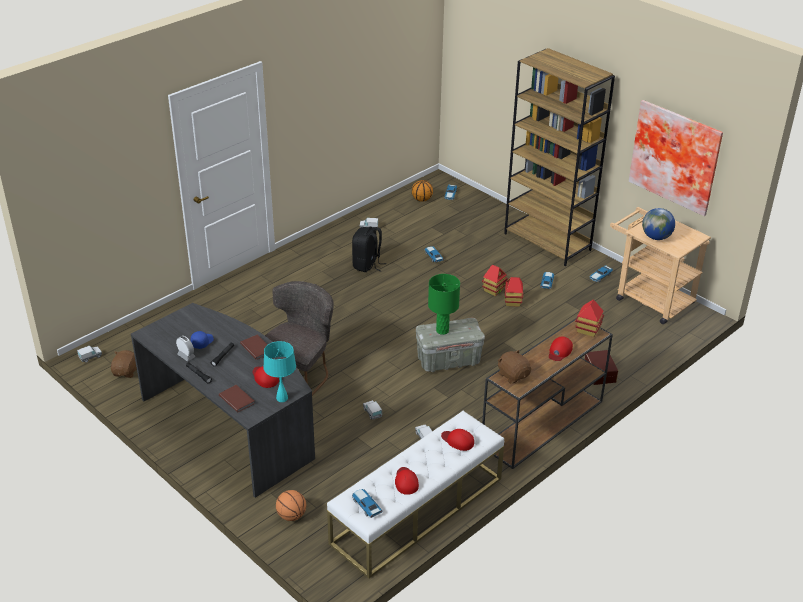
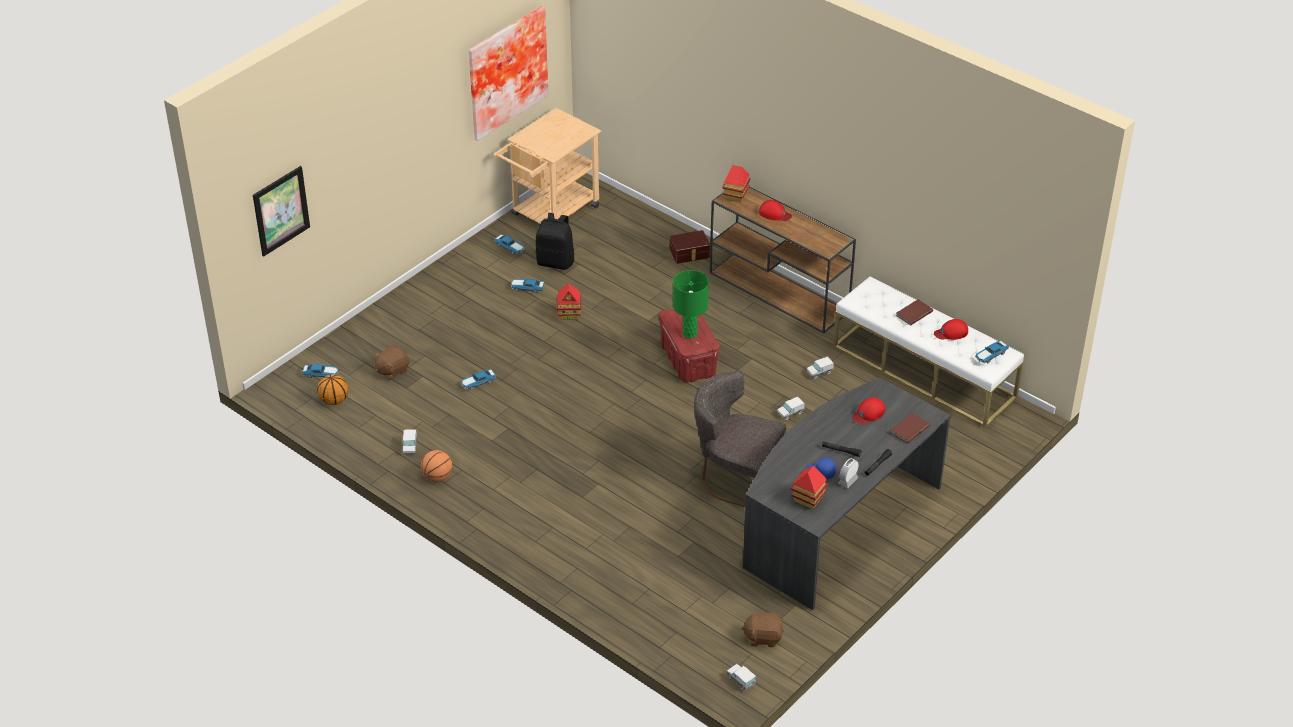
camera: 95 degrees left, 5 degrees up
brown book [240,335,267,360] -> brown book moved to [896,299,933,325]
turquoise table lamp [263,341,296,402] -> none
basketball [276,490,306,521] -> basketball moved to [421,450,452,482]
black backpack [352,227,386,272] -> black backpack moved to [536,213,574,270]
grey storage box [416,318,485,372] -> red storage box [659,309,720,383]
red cap [441,429,474,451] -> none
toy house [482,264,508,296] -> toy house moved to [791,465,828,509]
brown plush toy [497,350,531,384] -> brown plush toy moved to [375,346,409,380]
brown bookcase [504,48,615,266] -> none
globe [642,208,675,240] -> none
none -> picture [253,166,310,257]

